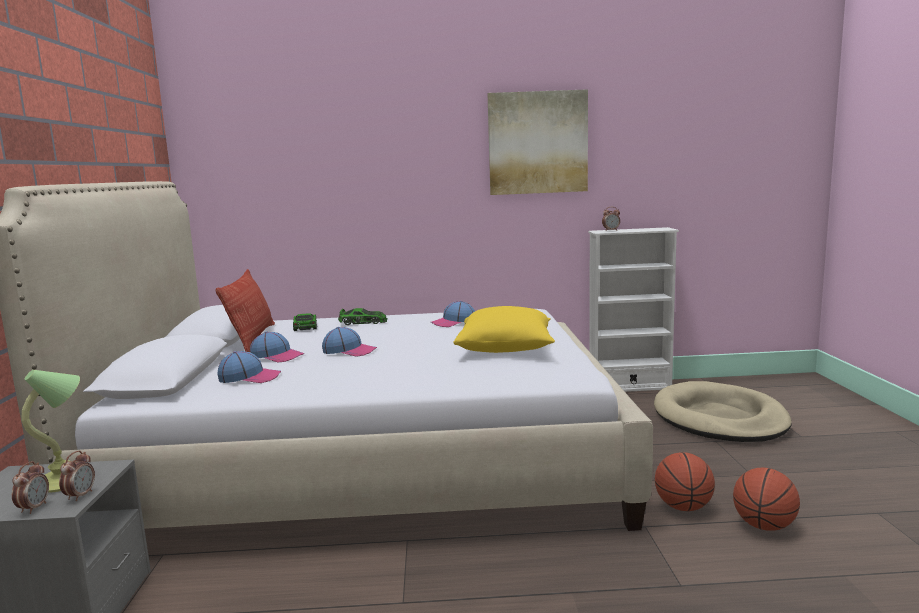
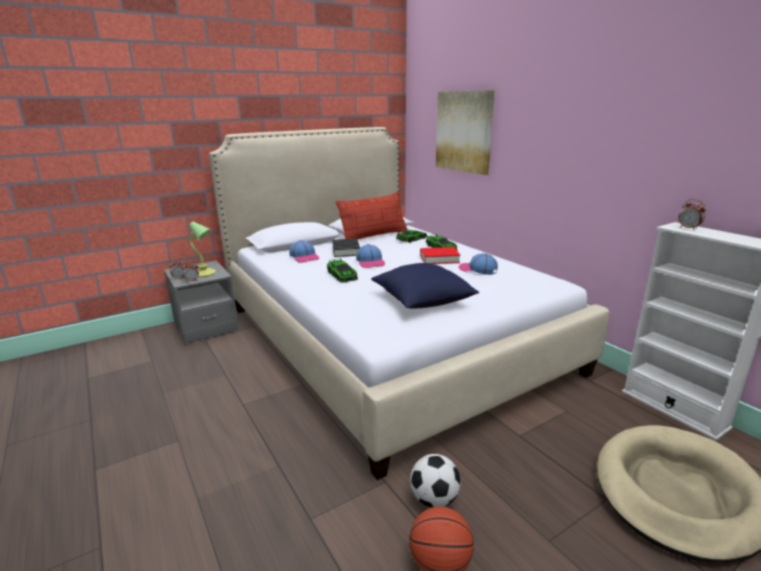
camera: 60 degrees right, 10 degrees up
cap [250,332,304,363] -> black book [332,239,360,257]
yellow pillow [453,306,555,353] -> blue pillow [371,263,479,309]
picture [488,89,588,195] -> picture moved to [436,90,494,175]
basketball [655,452,715,511] -> football [410,454,461,508]
none -> toy car [327,258,358,282]
none -> red book [420,247,460,264]

